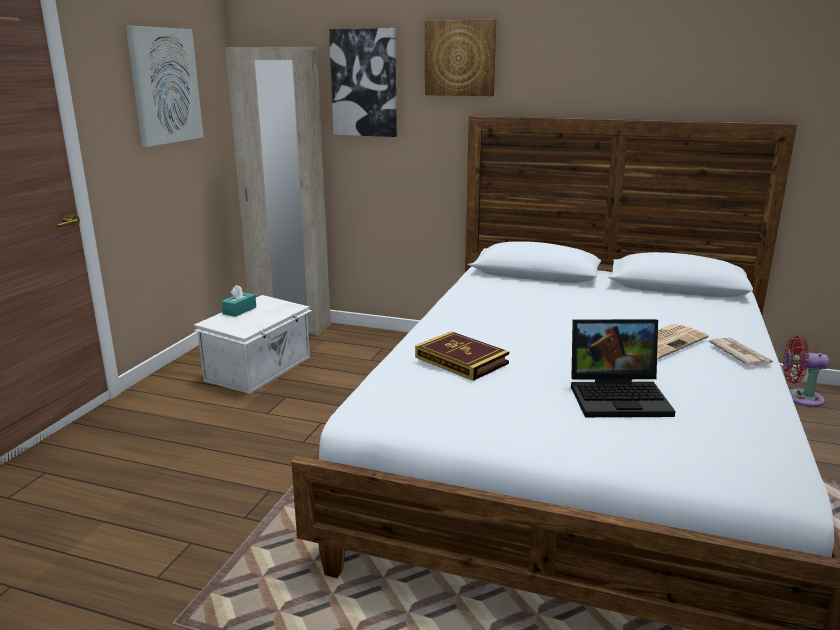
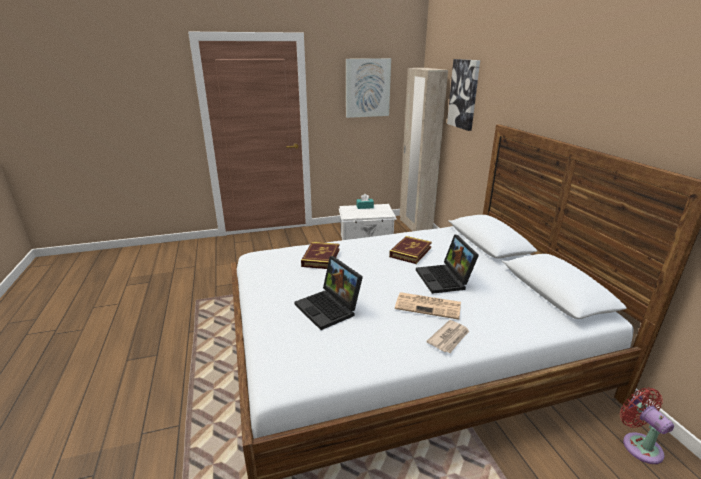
camera: 55 degrees right, 5 degrees up
picture [425,19,496,96] -> none
none -> book [389,236,432,264]
none -> laptop [416,234,479,294]

